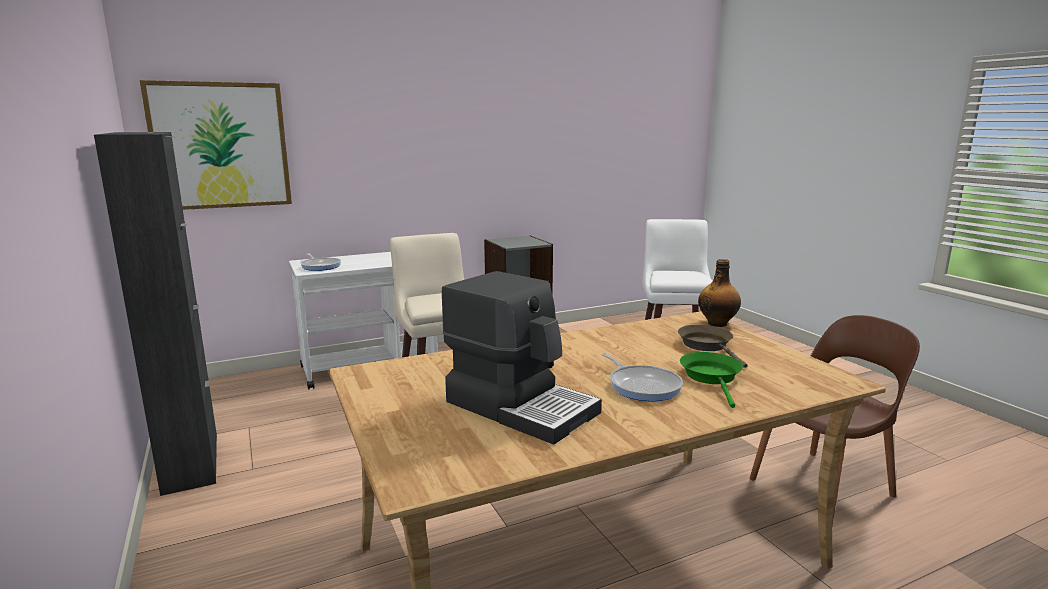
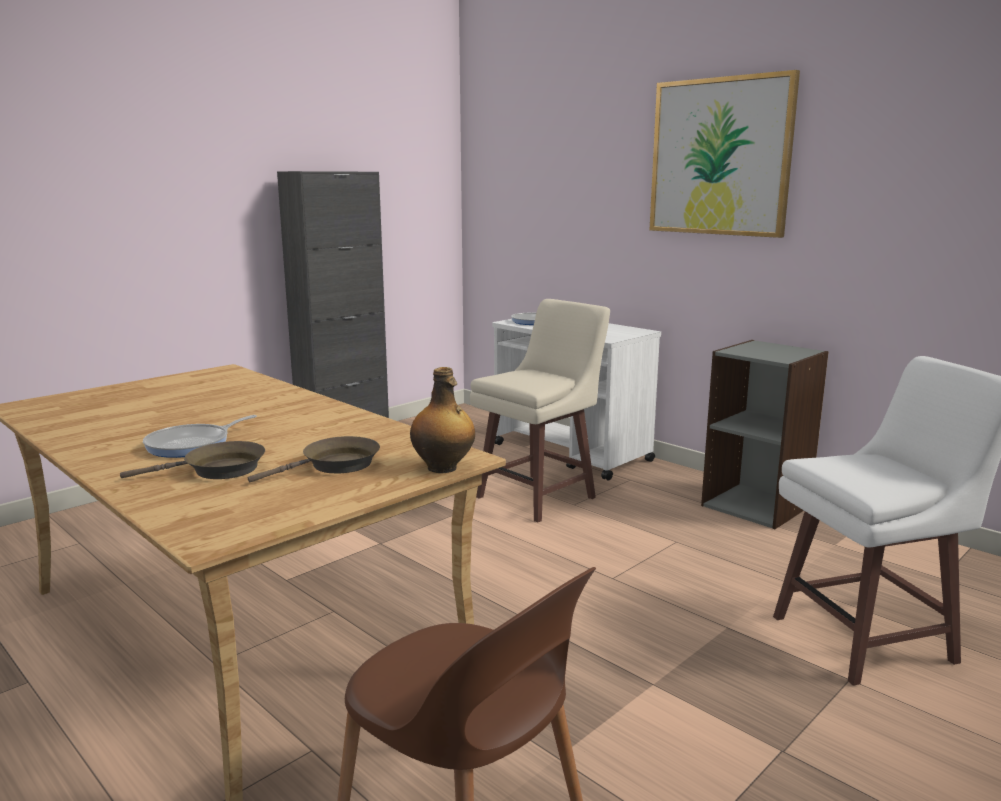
camera: 70 degrees right, 0 degrees up
picture [140,80,292,210] -> picture moved to [650,70,800,238]
coffee machine [442,271,602,445] -> none
green frying pan [680,352,743,408] -> brown frying pan [120,441,265,479]

